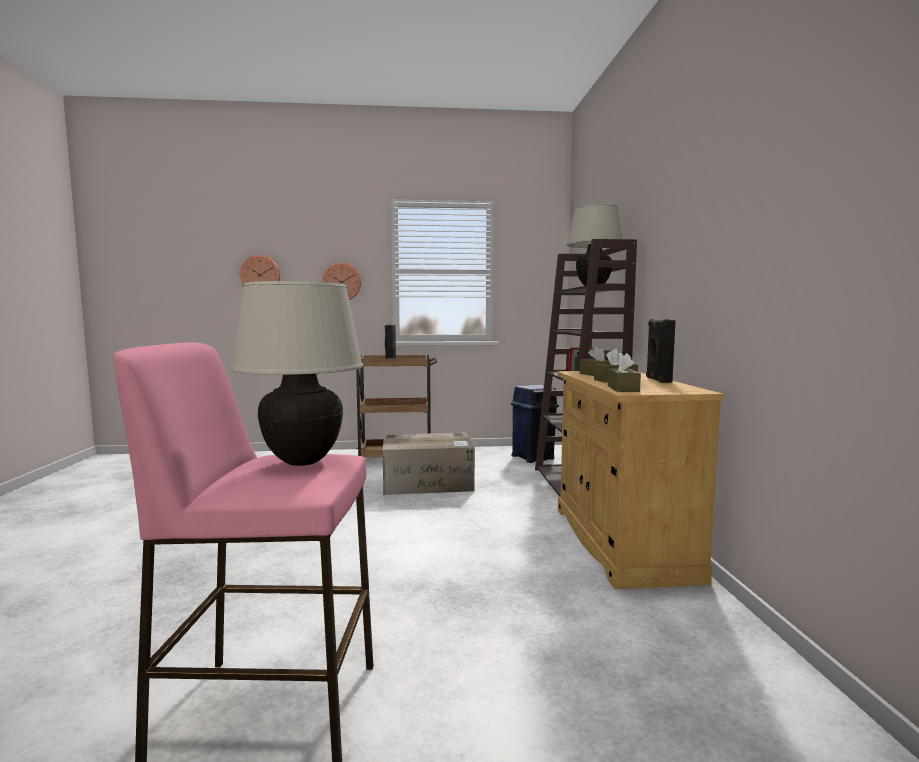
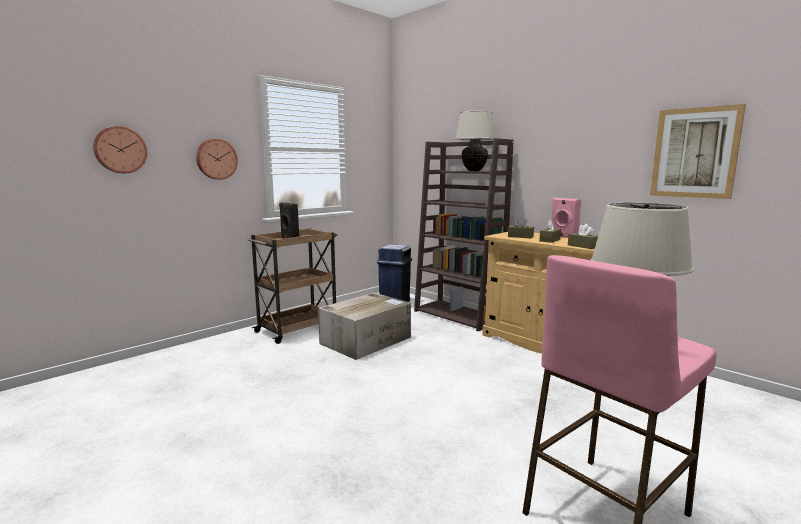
camera: 40 degrees left, 5 degrees up
black speaker [646,319,676,383] -> pink speaker [551,198,581,238]
none -> picture [650,104,746,199]

